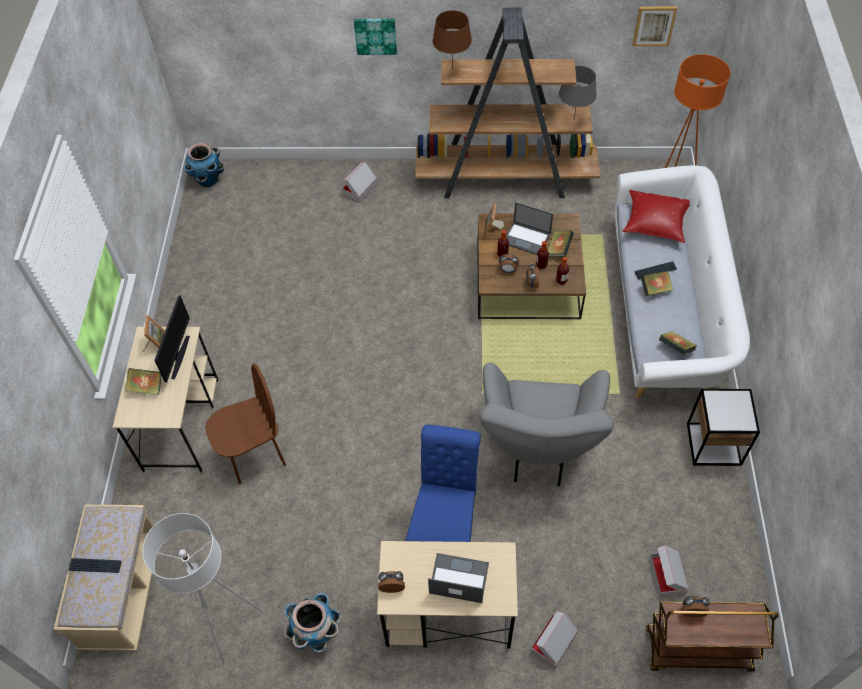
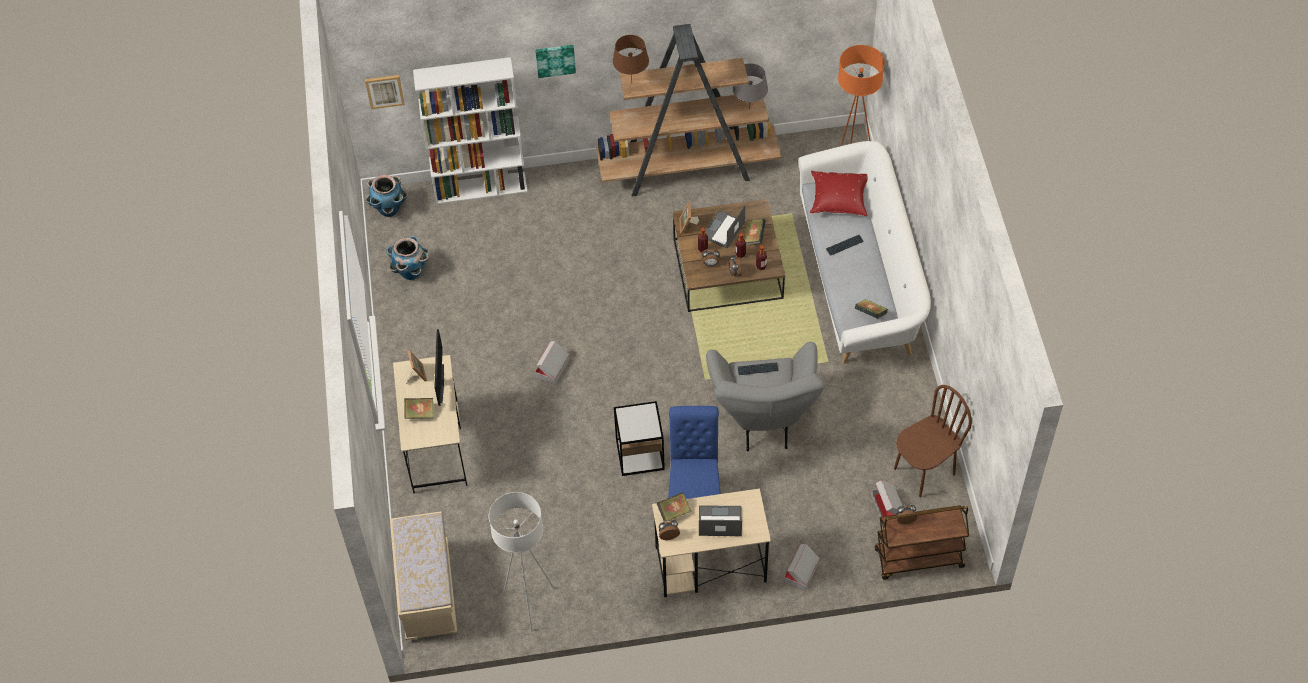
camera: 10 degrees left, 0 degrees up
keyboard [68,558,121,573] -> keyboard moved to [738,362,778,375]
brown chair [205,364,286,484] -> brown chair moved to [894,385,972,497]
planter [284,593,341,653] -> planter moved to [386,236,429,280]
cardboard box [342,162,378,203] -> cardboard box moved to [535,341,570,385]
laptop [506,202,553,255] -> laptop turned 105 degrees clockwise [705,205,745,248]
picture [633,6,677,46] -> picture moved to [365,75,405,109]
book [640,271,673,296] -> book moved to [657,492,691,522]
side table [687,389,760,466] -> side table moved to [614,401,665,476]
none -> white bookcase [413,57,528,204]

